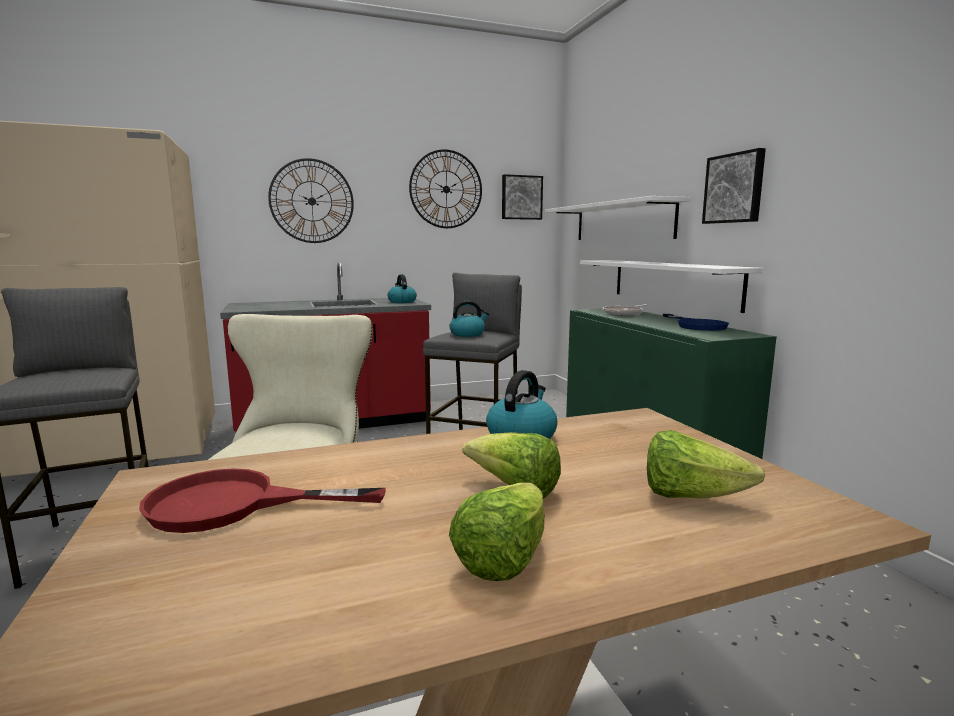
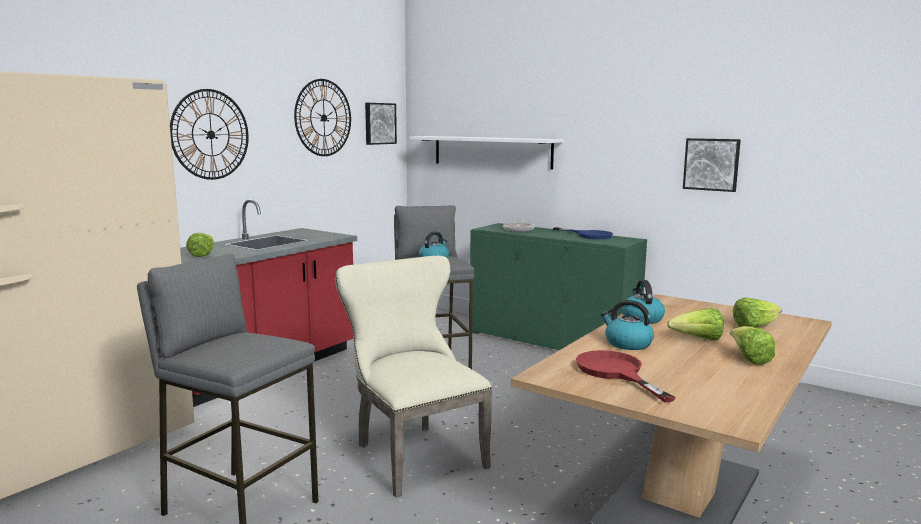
camera: 35 degrees left, 0 degrees up
red frying pan [139,468,386,533] -> red frying pan turned 105 degrees clockwise [576,350,676,403]
kettle [388,274,417,303] -> kettle moved to [601,300,654,350]
white shelf [580,260,763,313] -> none
picture [702,148,766,224] -> picture moved to [683,138,741,192]
none -> lettuce [186,233,214,257]

